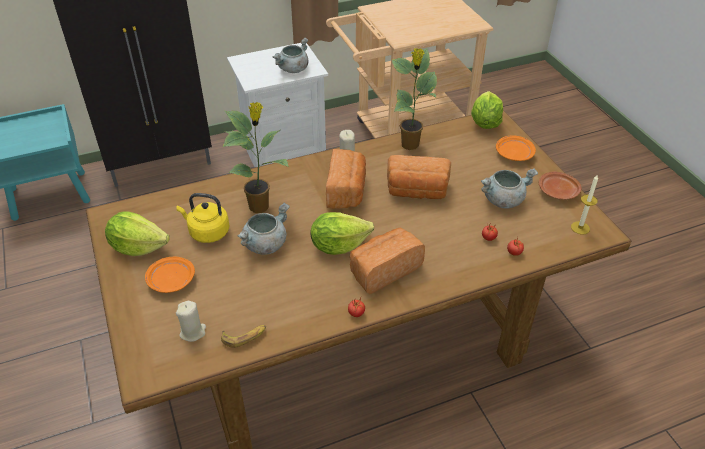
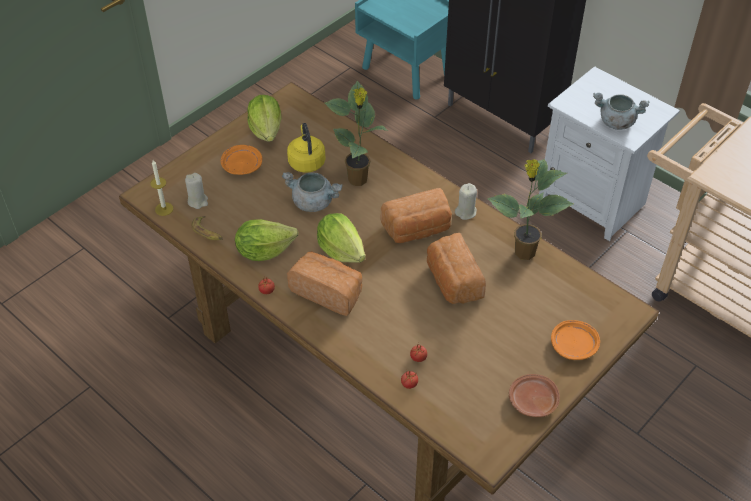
camera: 65 degrees right, 5 degrees up
lettuce [471,91,503,129] -> lettuce moved to [235,219,298,261]
grey cooking pot [481,168,538,209] -> none
candle [571,175,598,235] -> candle moved to [150,160,173,216]

